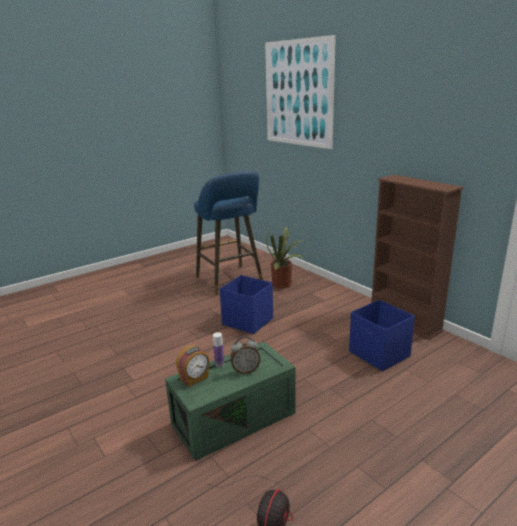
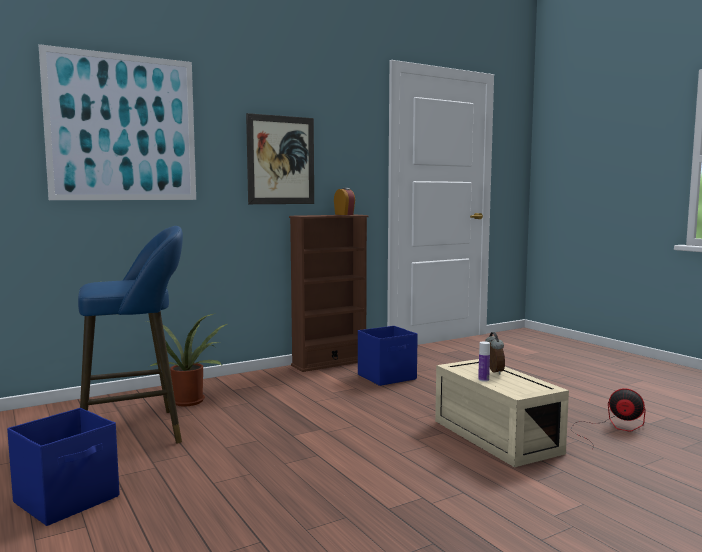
camera: 85 degrees left, 15 degrees down
green storage box [165,342,296,461] -> beige storage box [435,359,569,467]
alarm clock [176,345,210,387] -> alarm clock moved to [334,188,355,215]
blue storage box [220,275,273,334] -> blue storage box moved to [7,408,119,526]
none -> picture [246,113,314,204]

